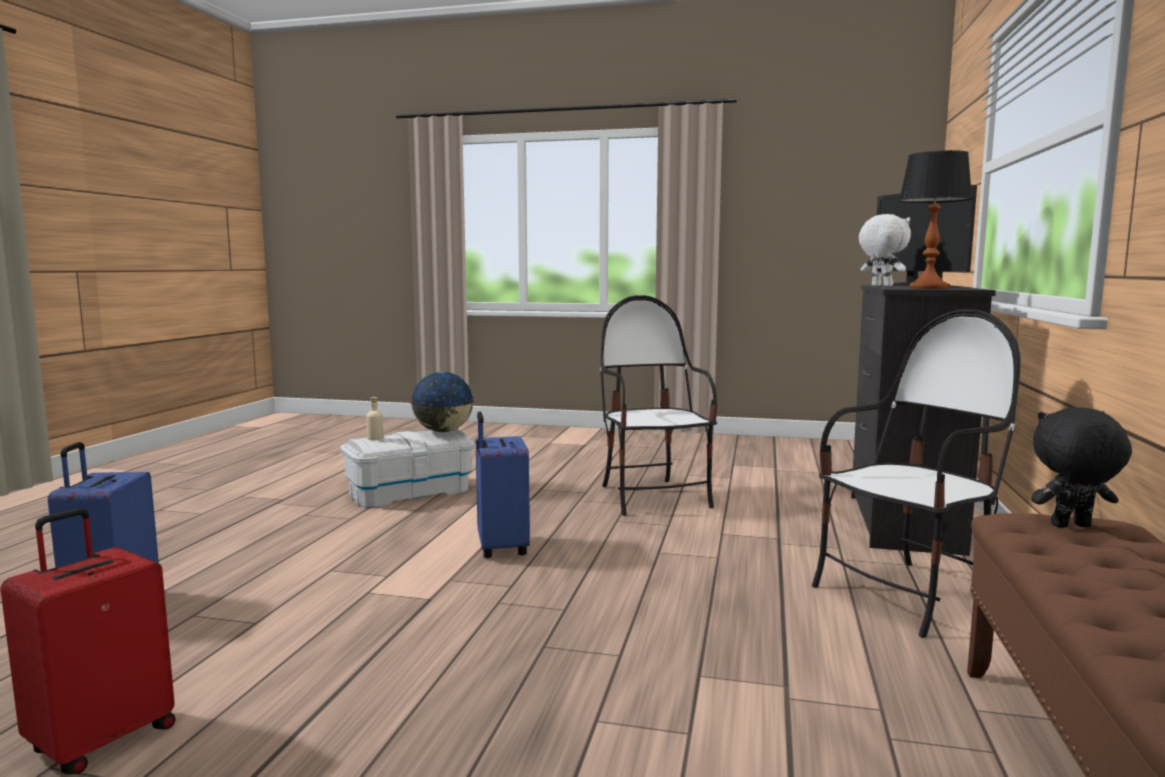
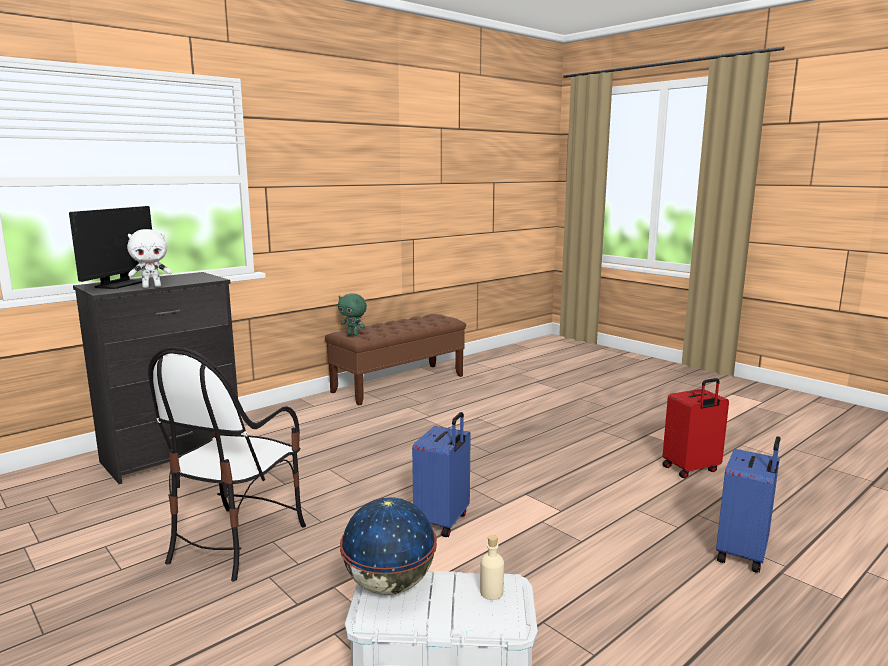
camera: 145 degrees left, 5 degrees up
chair [812,309,1020,638] -> none
white plush toy [859,214,911,286] -> white plush toy turned 120 degrees counterclockwise [127,229,172,288]
table lamp [899,150,972,289] -> none
black plush toy [1031,407,1132,528] -> green plush toy [338,293,367,336]

